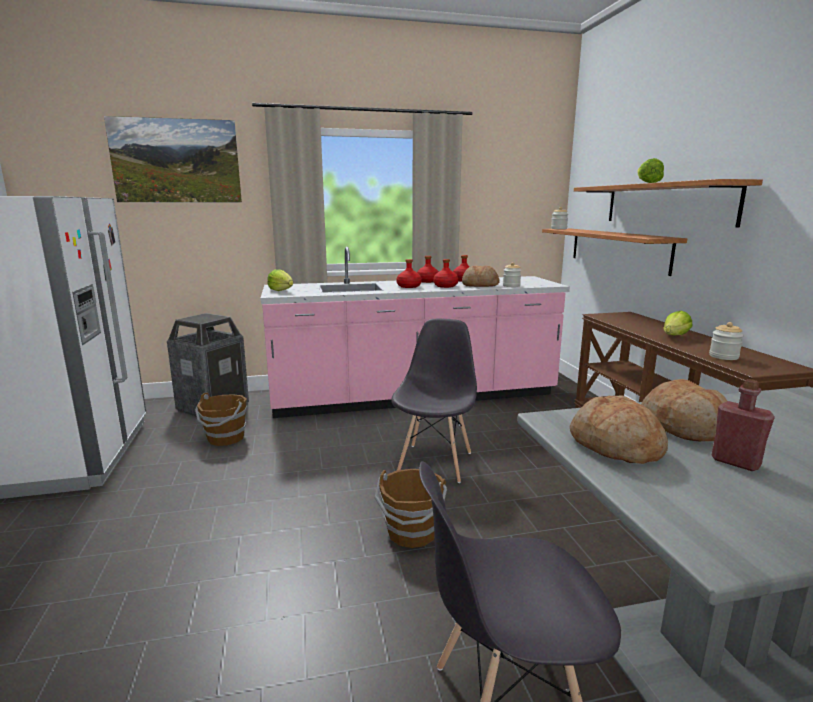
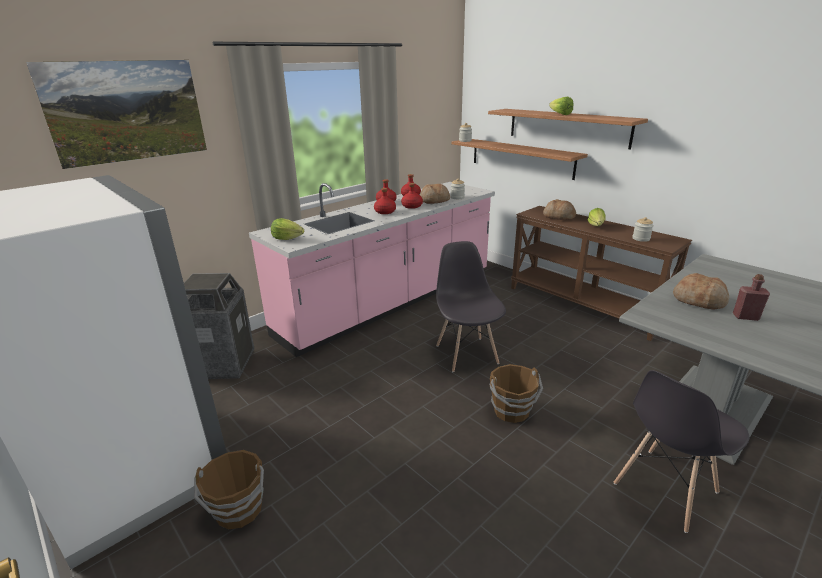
camera: 30 degrees left, 10 degrees up
brown bucket [195,392,247,446] -> brown bucket moved to [194,450,264,529]
bread [570,395,668,464] -> bread moved to [543,199,576,220]

